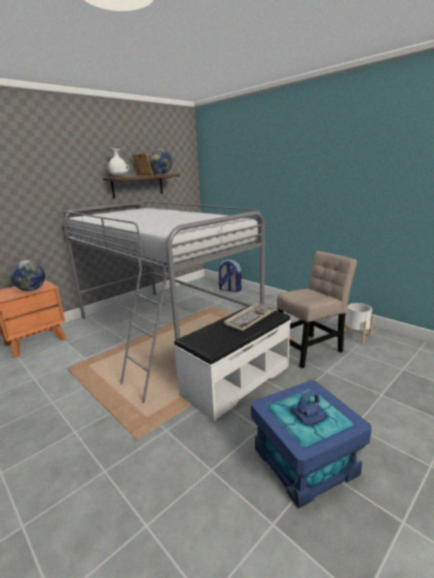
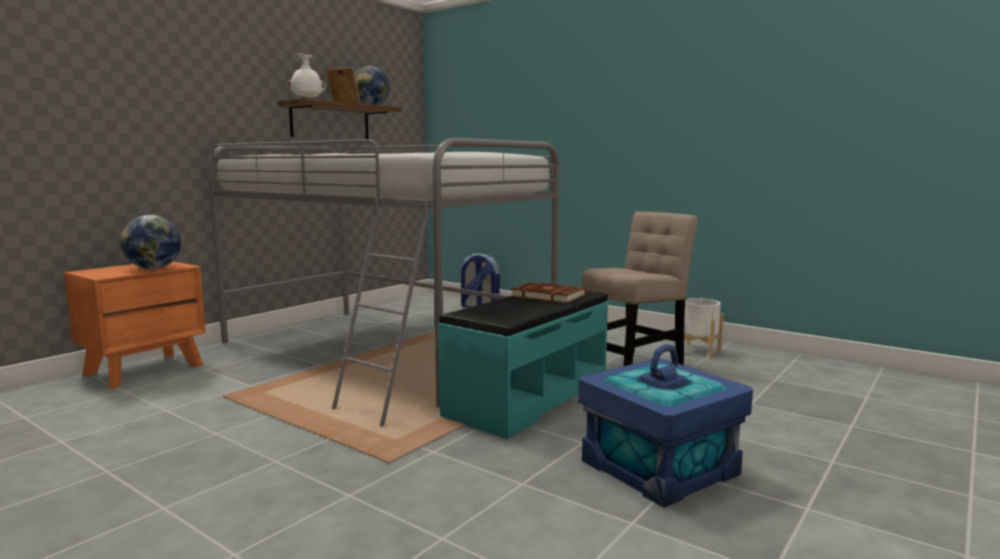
camera: 10 degrees left, 10 degrees down
white bench [174,304,291,421] -> turquoise bench [438,291,609,439]
keyboard [224,303,276,331] -> brown book [511,282,586,303]

